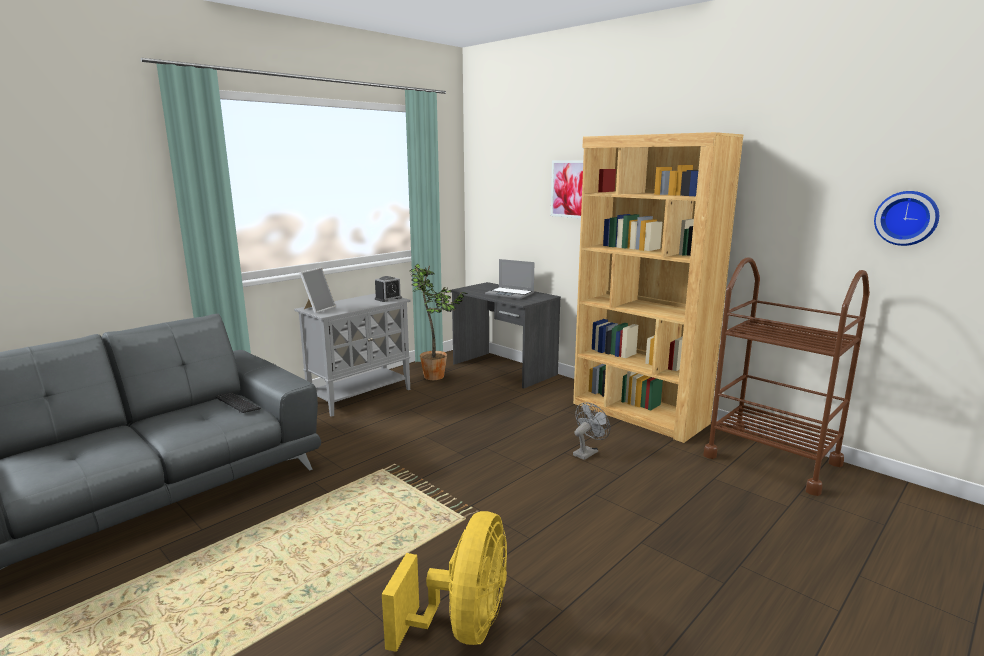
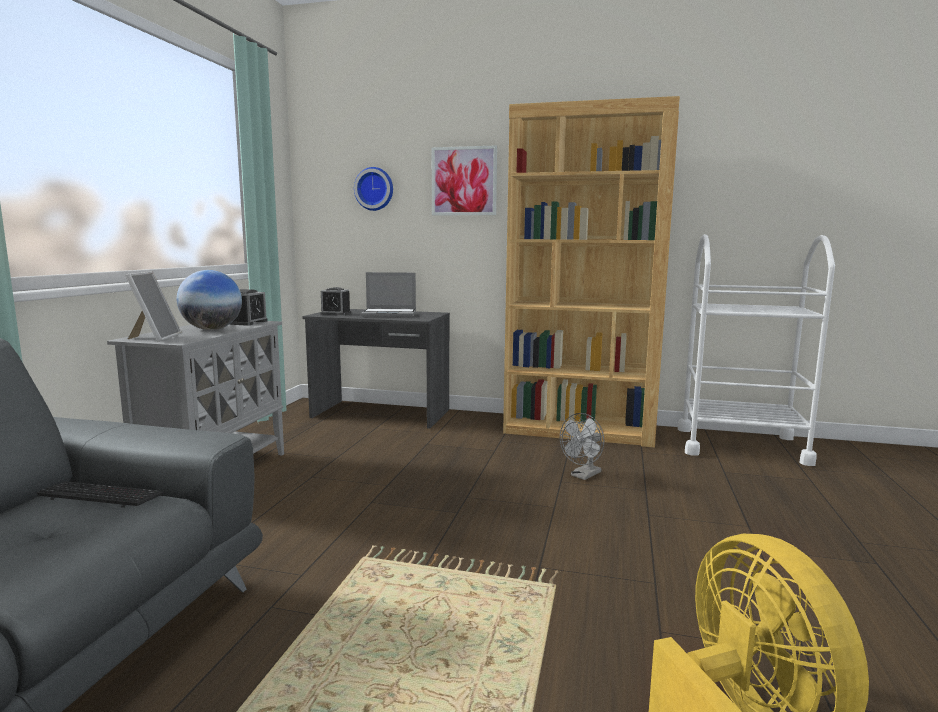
camera: 30 degrees left, 5 degrees down
potted plant [410,264,467,380] -> none
grey fan [573,402,610,460] -> grey fan turned 150 degrees counterclockwise [560,413,604,480]
brown cart [703,257,870,496] -> white cart [678,234,835,466]
wall clock [874,191,939,246] -> wall clock moved to [354,167,393,211]
none -> globe [177,270,242,330]
none -> alarm clock [320,287,351,315]

